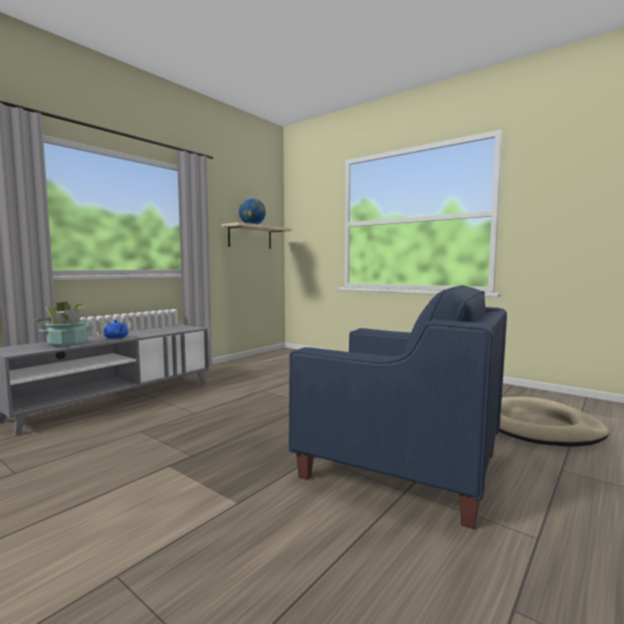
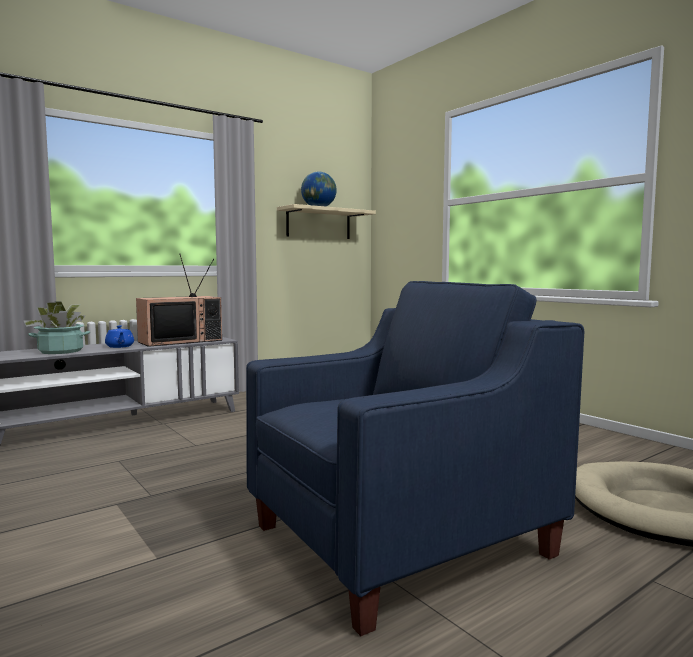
camera: 15 degrees right, 0 degrees up
blue armchair [289,285,507,529] -> blue armchair turned 75 degrees counterclockwise [246,281,584,636]
none -> television [136,255,222,347]

